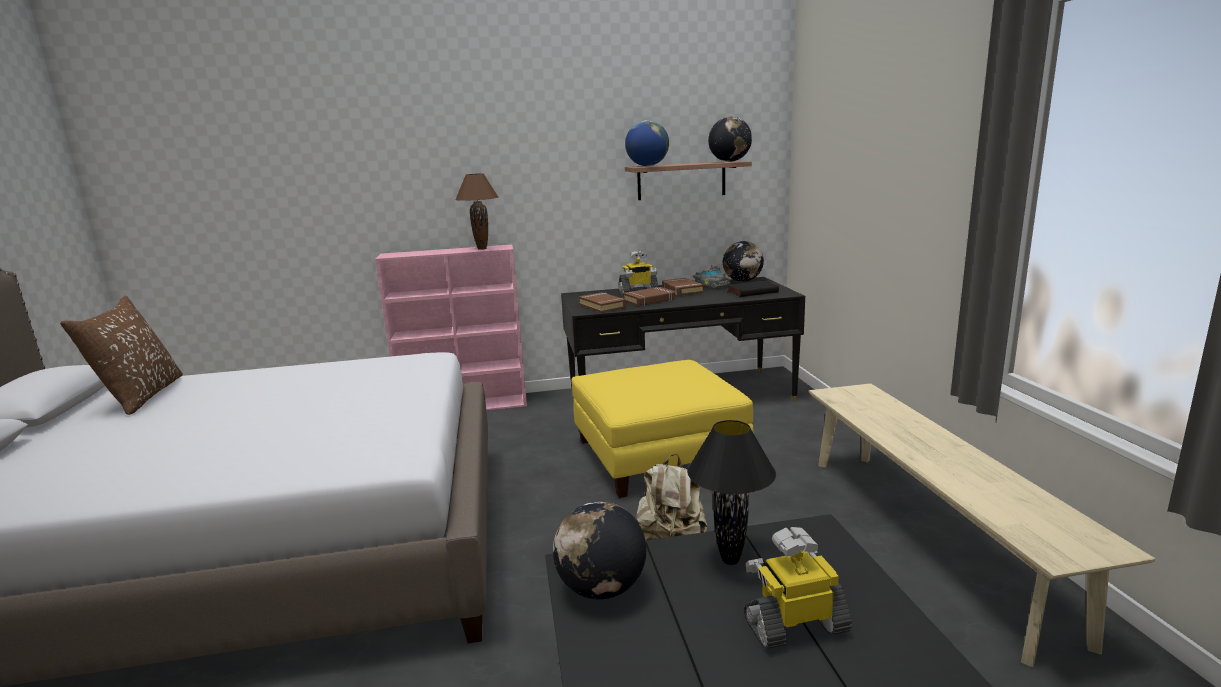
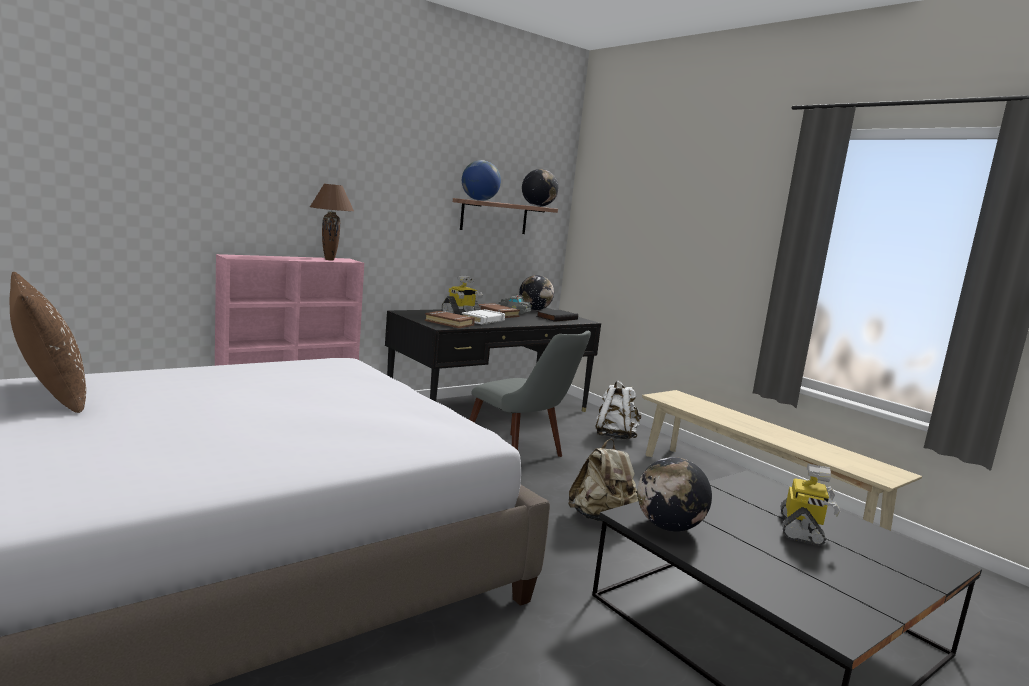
camera: 30 degrees left, 5 degrees down
yellow ottoman [571,360,754,498] -> grey chair [469,331,591,457]
brown book [623,287,675,306] -> white book [462,309,505,324]
black table lamp [687,420,776,565] -> none
toy robot [744,527,852,649] -> toy robot turned 150 degrees clockwise [781,464,840,546]
none -> white backpack [596,381,641,439]

